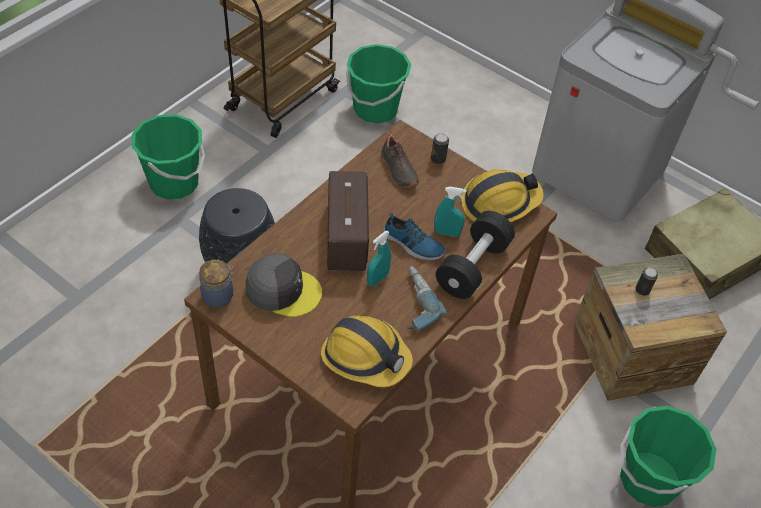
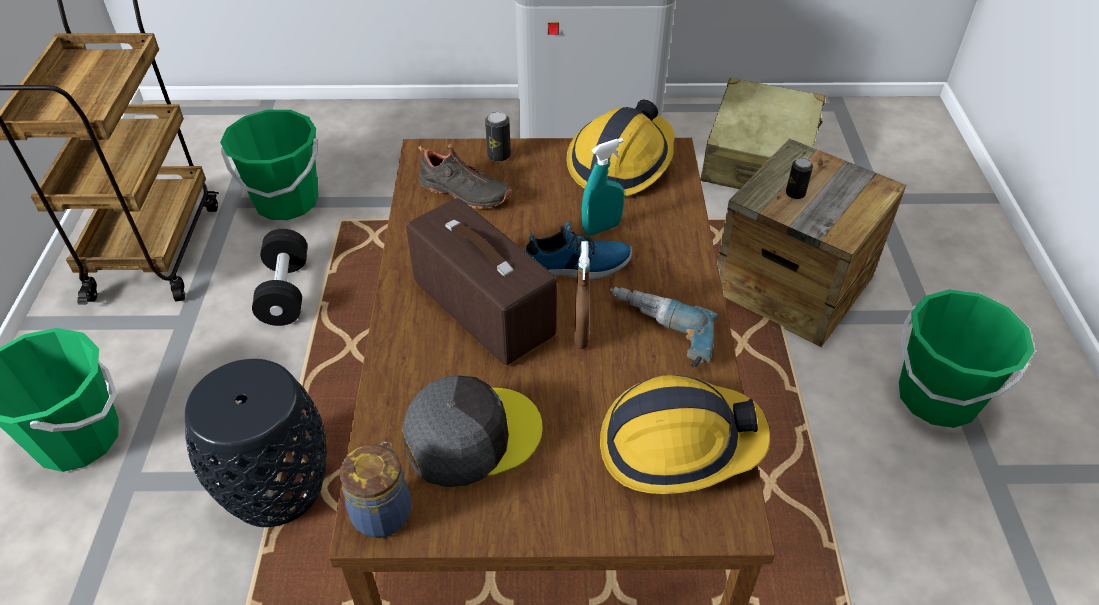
camera: 35 degrees left, 5 degrees down
turquoise spray bottle [367,231,391,286] -> brown spray bottle [574,241,590,349]
black dumbbell [436,211,515,299] -> black dumbbell moved to [252,229,308,326]

